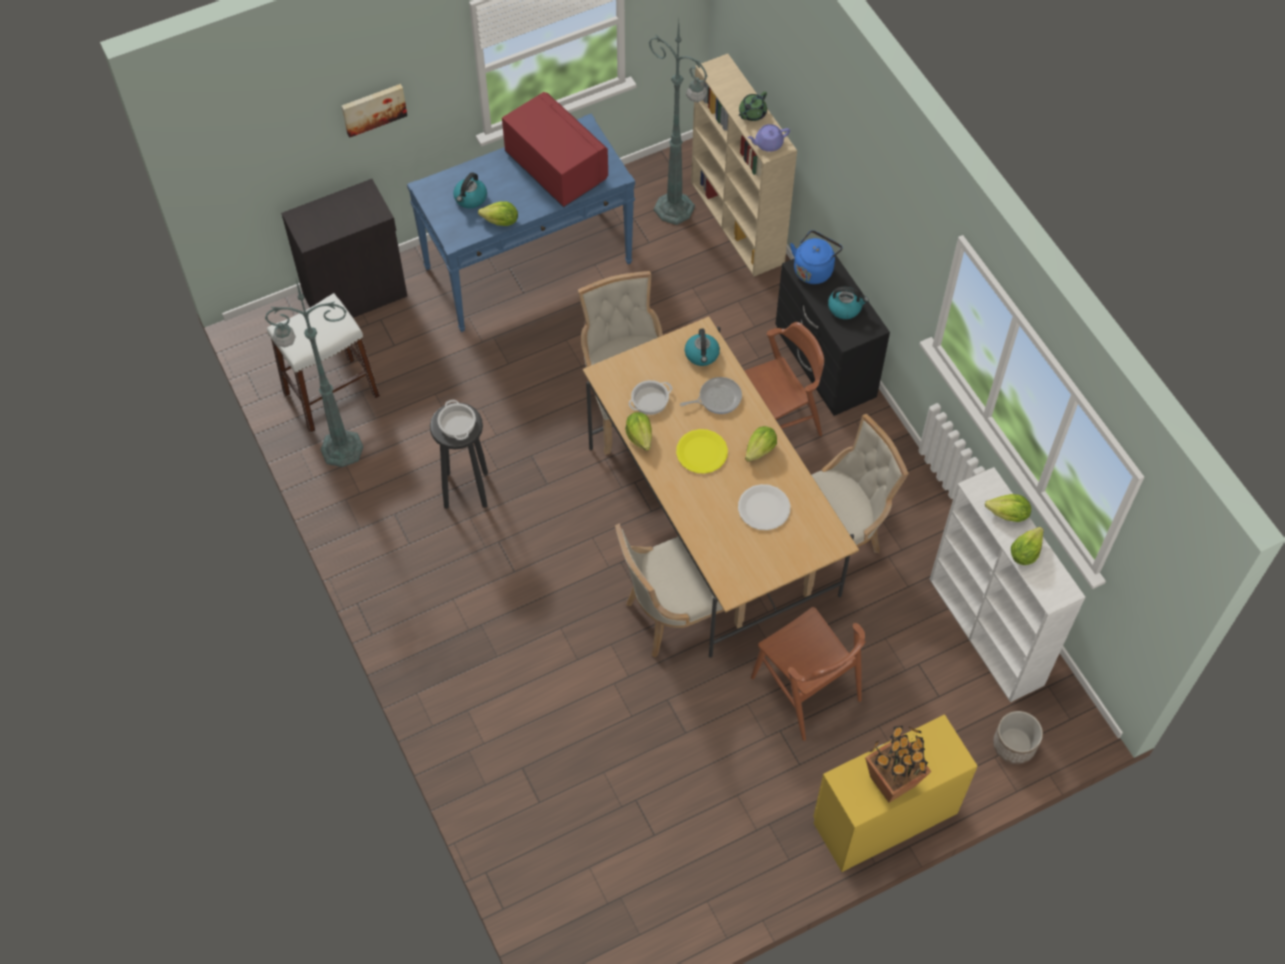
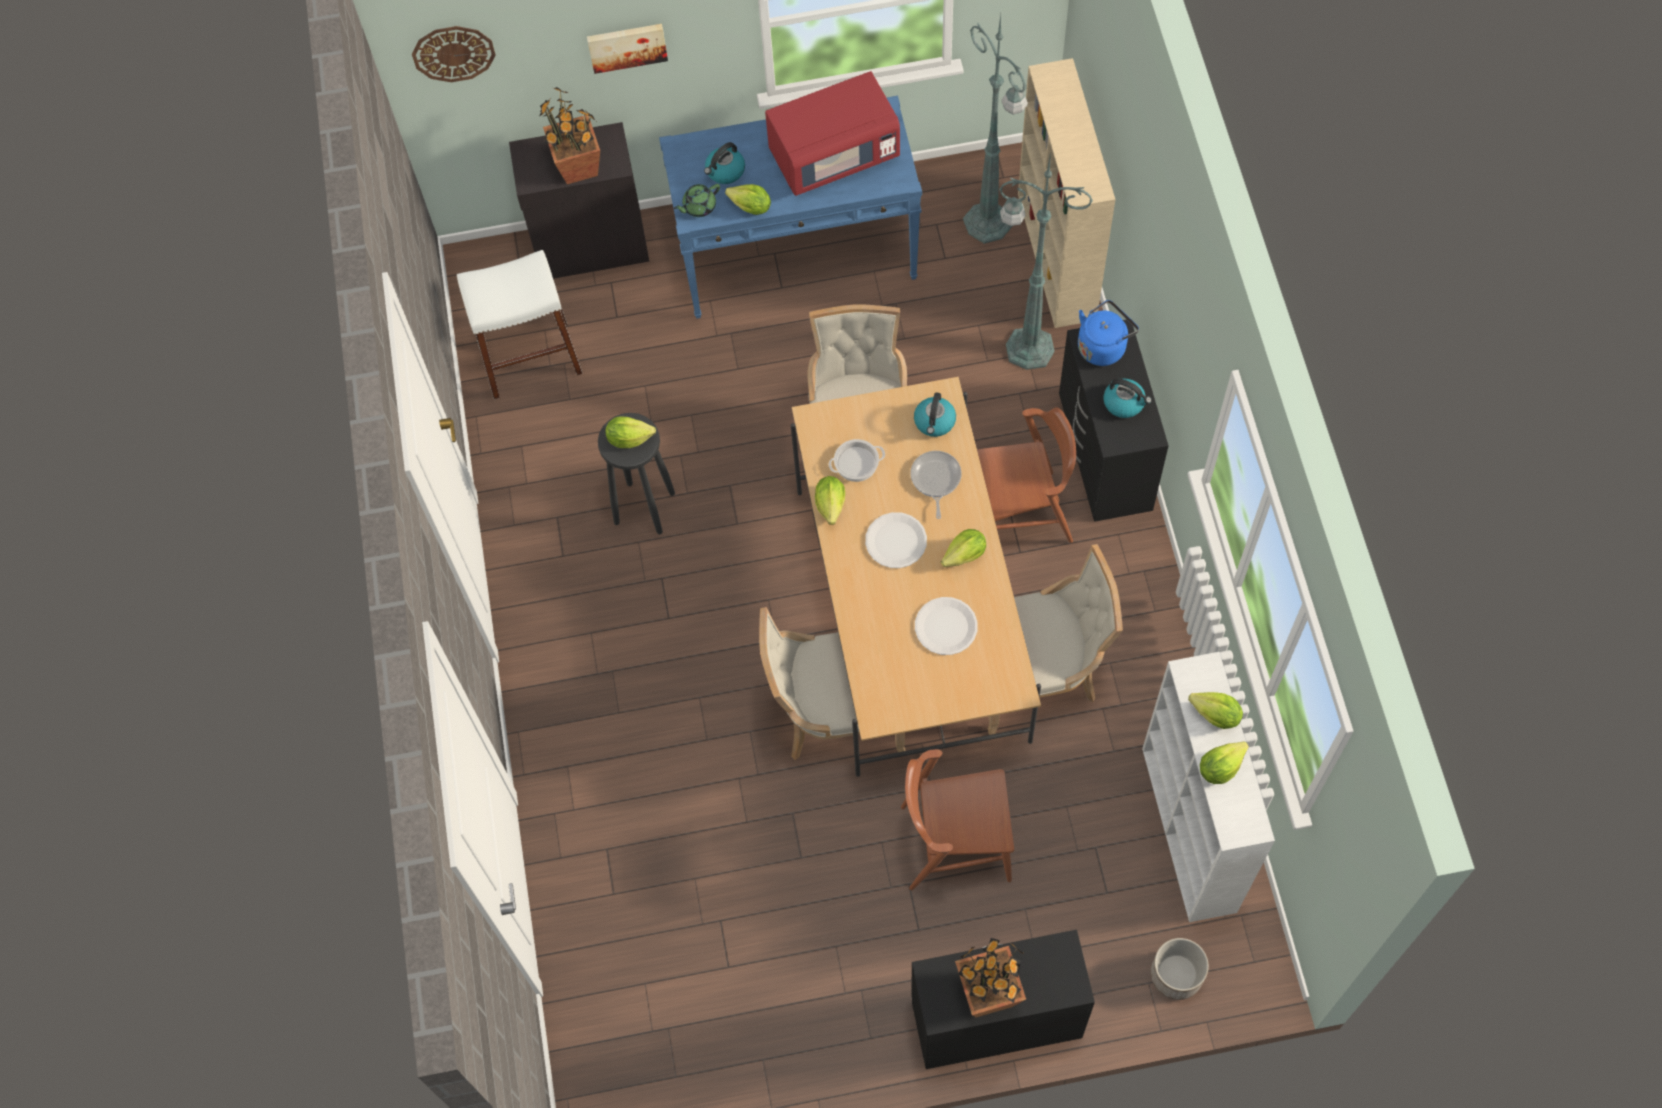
camera: 20 degrees right, 5 degrees up
green floor lamp [265,280,363,467] -> green floor lamp moved to [999,151,1093,370]
cooking pot [437,400,476,440] -> lettuce [605,417,656,448]
red microwave [502,92,608,208] -> red microwave turned 90 degrees clockwise [765,71,900,196]
yellow plate [676,429,728,474] -> white plate [865,512,927,568]
frying pan [680,377,742,414] -> frying pan turned 90 degrees counterclockwise [910,451,962,519]
green teapot [739,91,767,121] -> green teapot moved to [674,184,720,217]
purple teapot [747,124,790,152] -> none
brown chair [751,607,866,741] -> brown chair turned 105 degrees clockwise [901,749,1014,890]
yellow dresser [813,714,978,872] -> black dresser [911,930,1095,1069]
none -> wall clock [412,26,496,82]
none -> potted plant [540,87,600,184]

